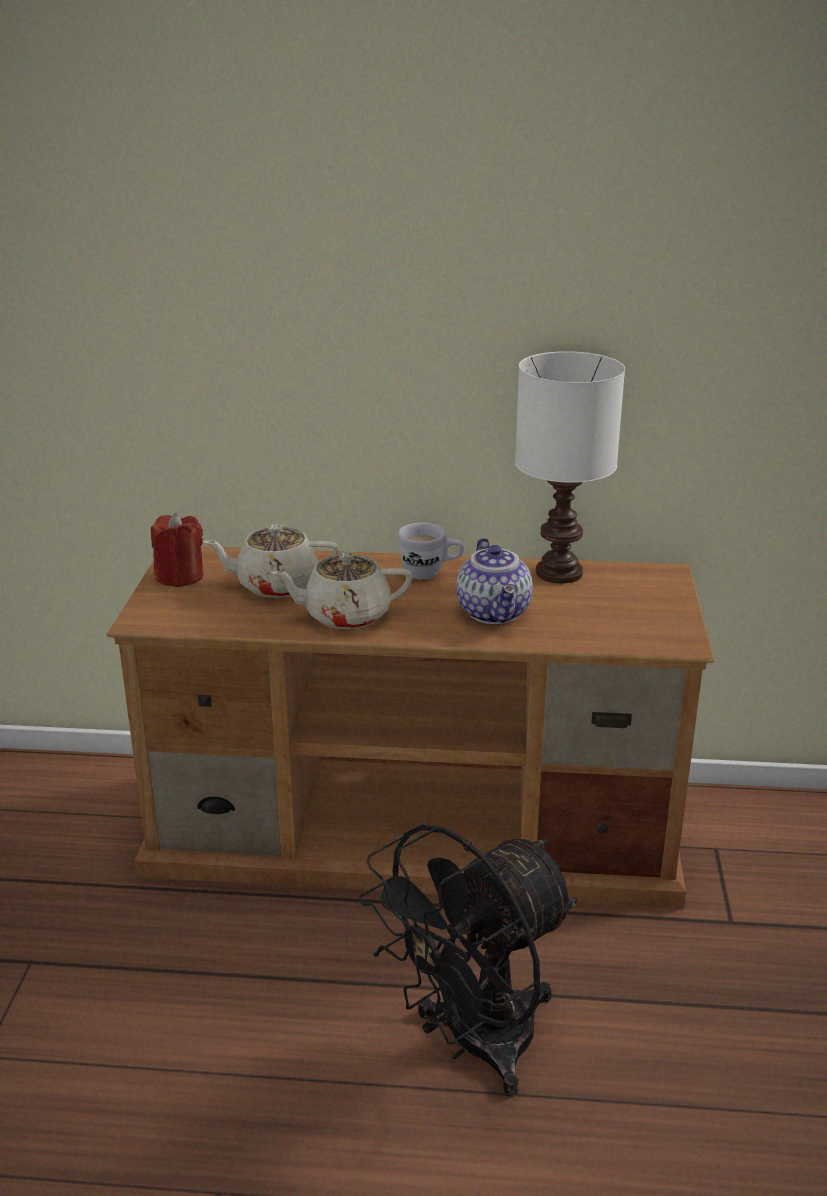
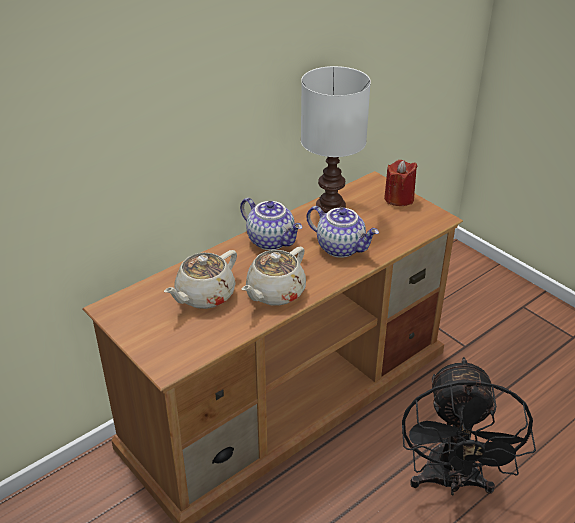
camera: 45 degrees left, 10 degrees up
red candle [151,512,203,587] -> red candle moved to [384,160,417,206]
white mug [398,523,464,579] -> teapot [240,198,302,250]

